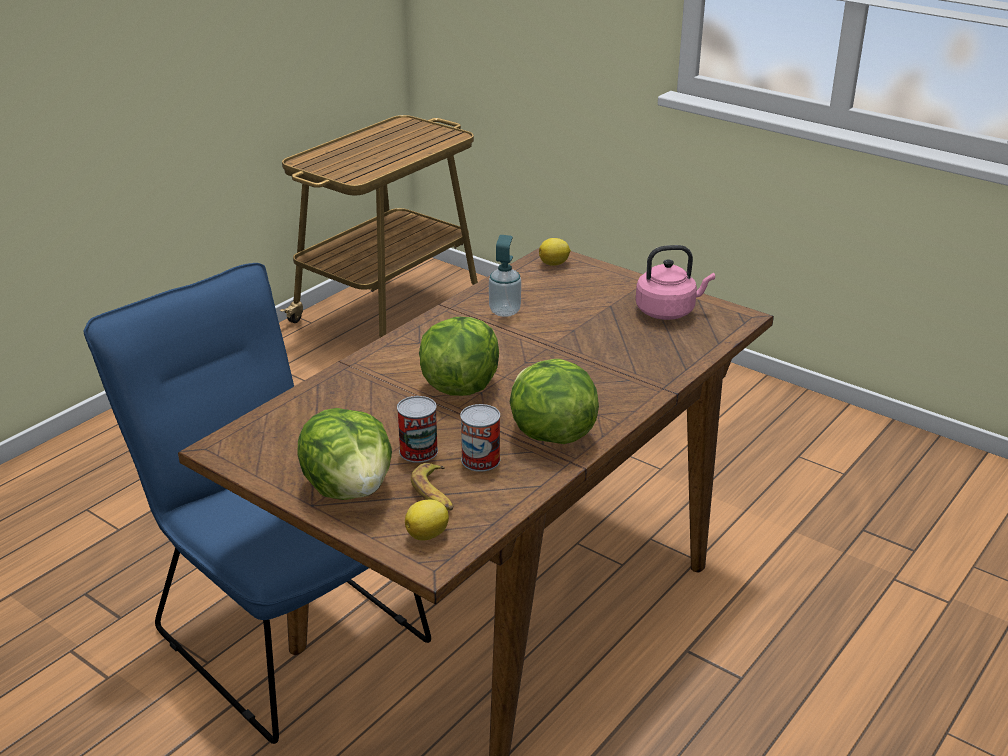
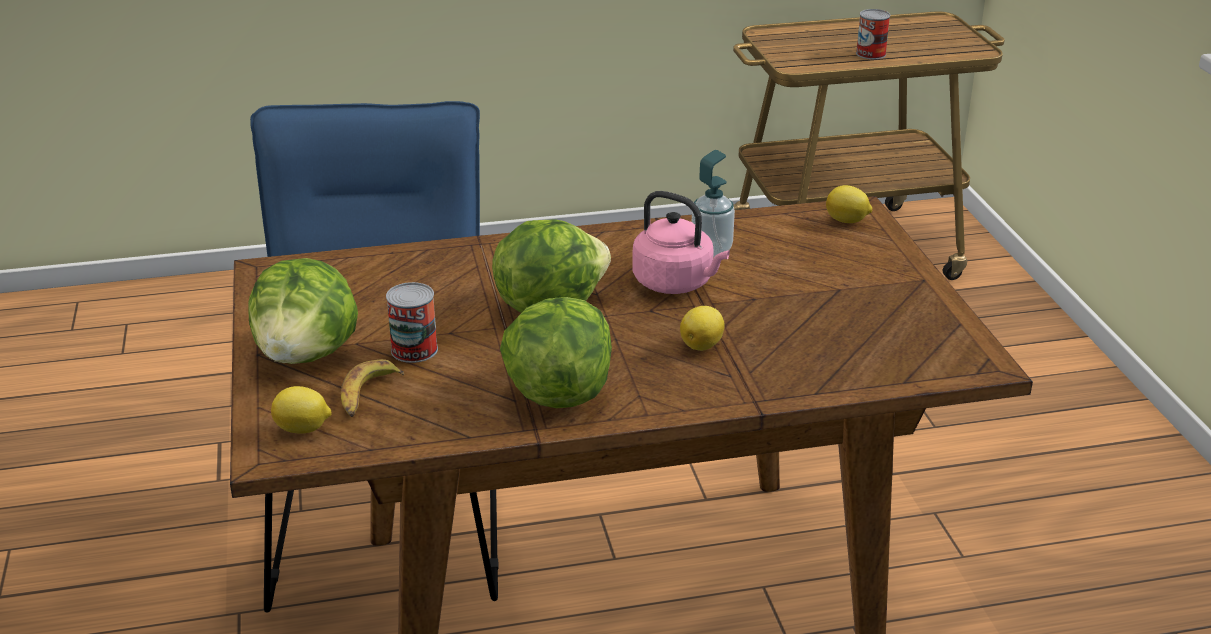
camera: 40 degrees right, 0 degrees up
can [460,404,500,472] -> can moved to [856,9,890,59]
pink kettle [636,245,715,320] -> pink kettle moved to [632,191,730,294]
none -> lemon [680,306,725,351]

